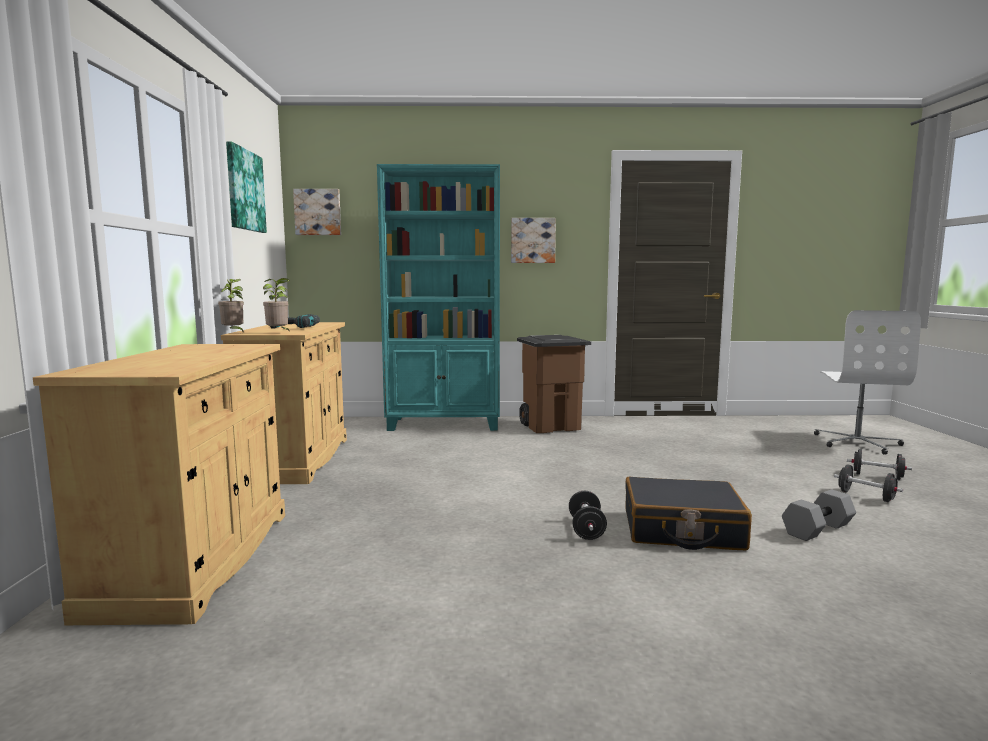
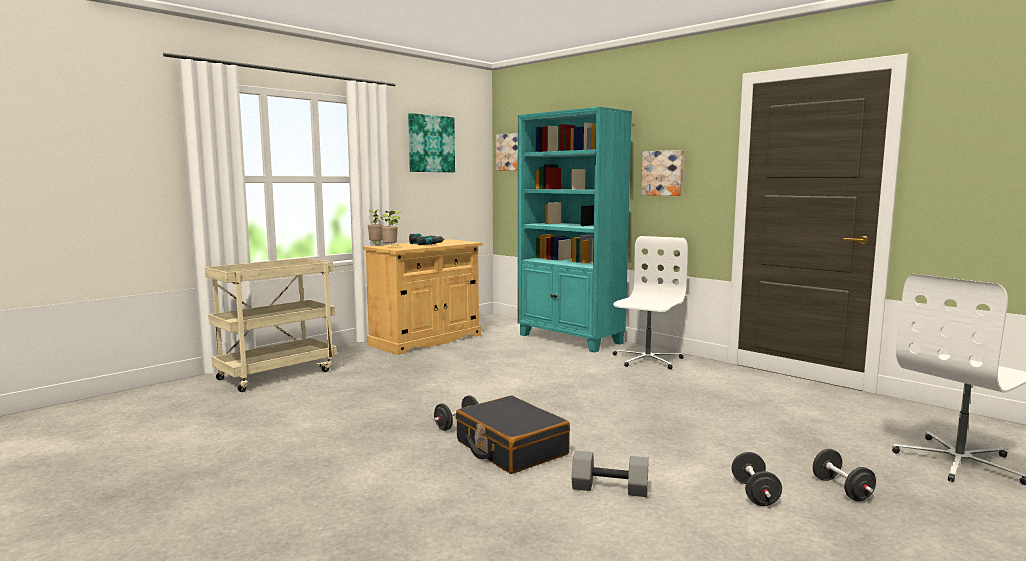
camera: 45 degrees right, 0 degrees up
beige cabinet [33,344,285,625] -> beige cart [205,258,337,392]
brown trash can [517,335,591,433] -> white office chair [613,236,688,369]

